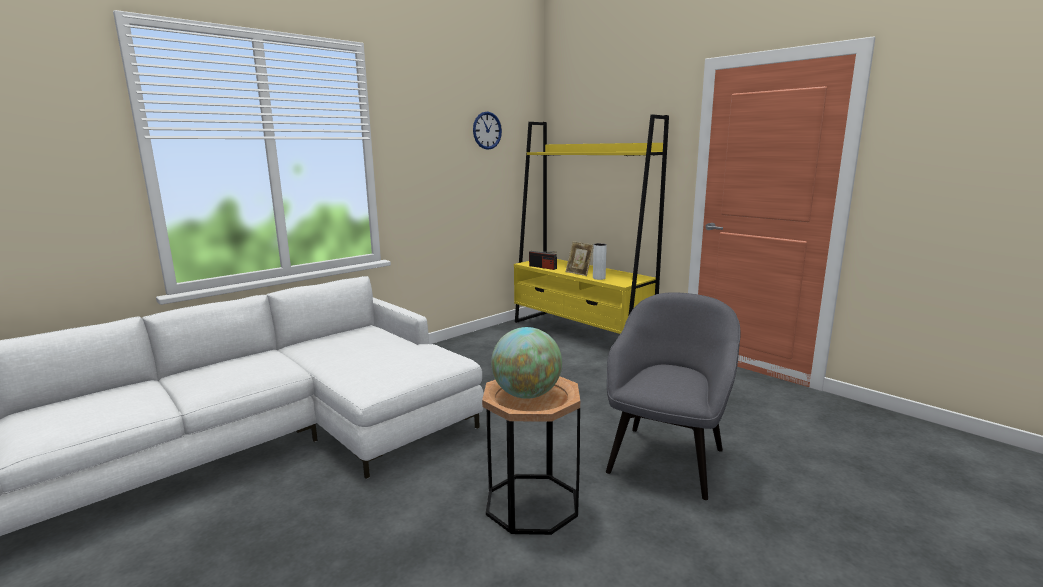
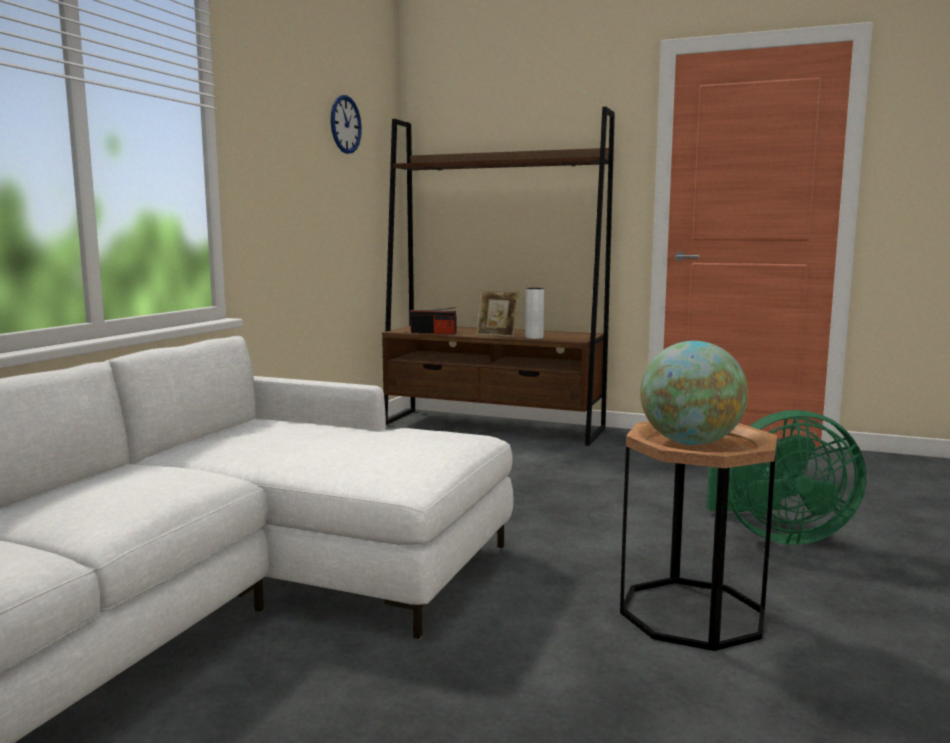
camera: 25 degrees left, 5 degrees down
yellow bookcase [514,115,669,334] -> brown bookcase [382,107,615,446]
grey armchair [606,292,740,500] -> green fan [707,410,866,545]

